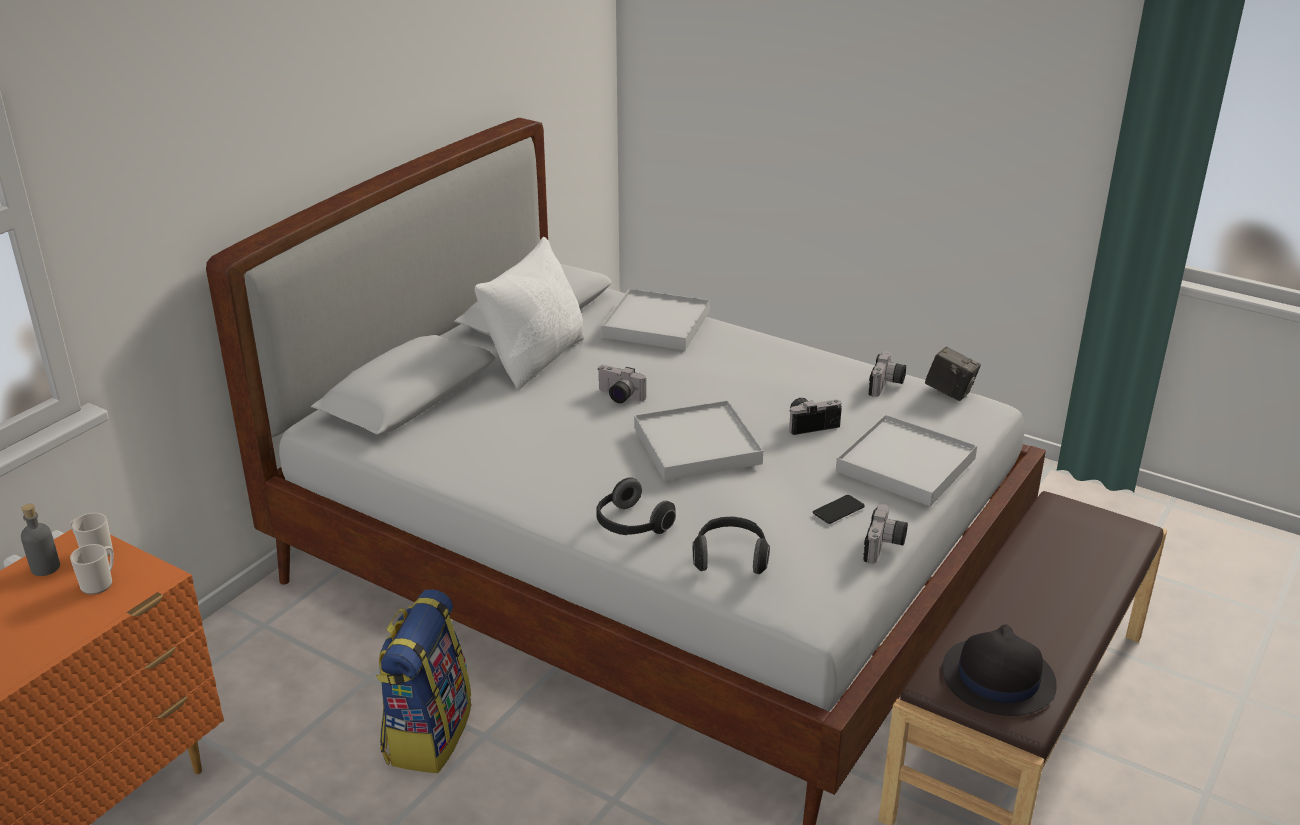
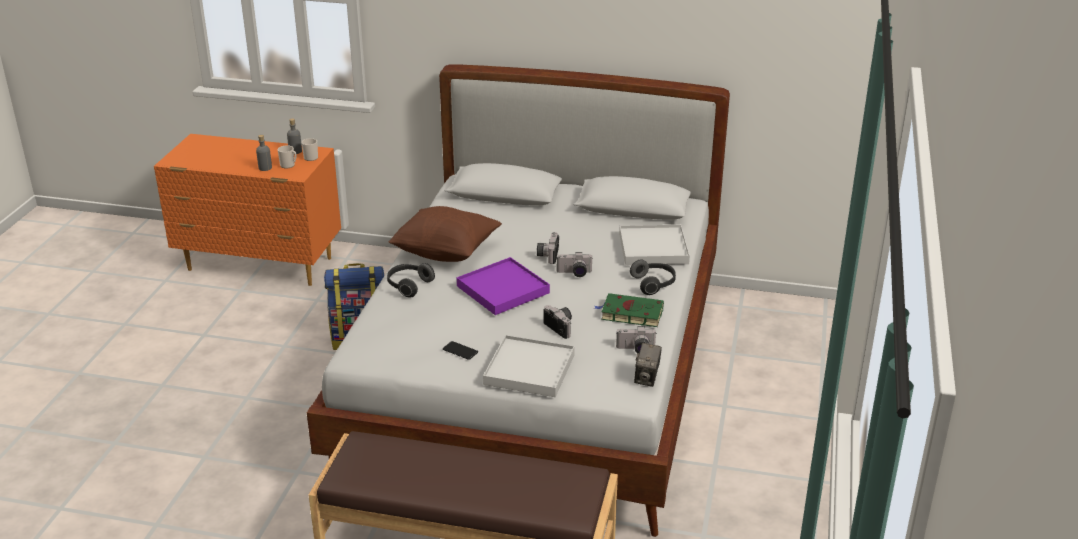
camera: 70 degrees right, 0 degrees up
white pillow [475,237,584,390] -> none
white tray [634,400,763,481] -> purple tray [457,257,550,315]
headphones [692,517,770,574] -> headphones moved to [630,260,676,295]
camera [863,504,908,564] -> camera moved to [557,252,593,277]
black hat [942,624,1057,716] -> none
none -> grey bottle [256,135,272,171]
none -> brown pillow [389,206,502,262]
none -> green book [594,293,664,327]

